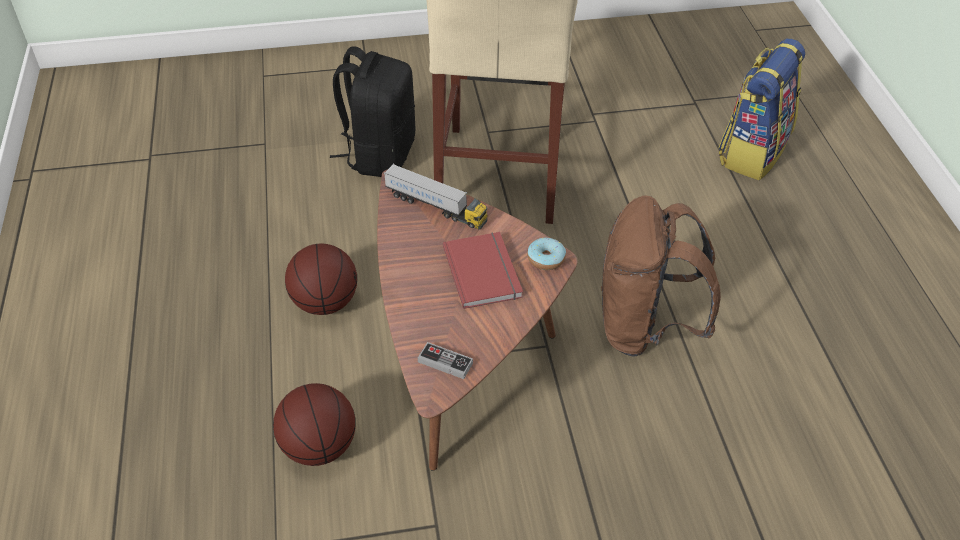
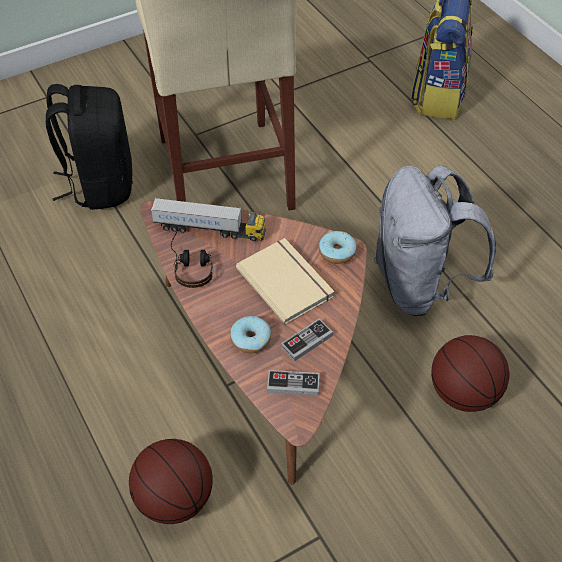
camera: 20 degrees left, 5 degrees up
basketball [285,243,357,315] -> basketball moved to [431,335,509,412]
red book [443,232,523,309] -> beige book [236,238,334,325]
brown backpack [601,196,721,357] -> grey backpack [374,165,496,316]
none -> headphones [171,227,213,288]
none -> donut [230,316,271,353]
none -> game controller [281,318,333,361]

